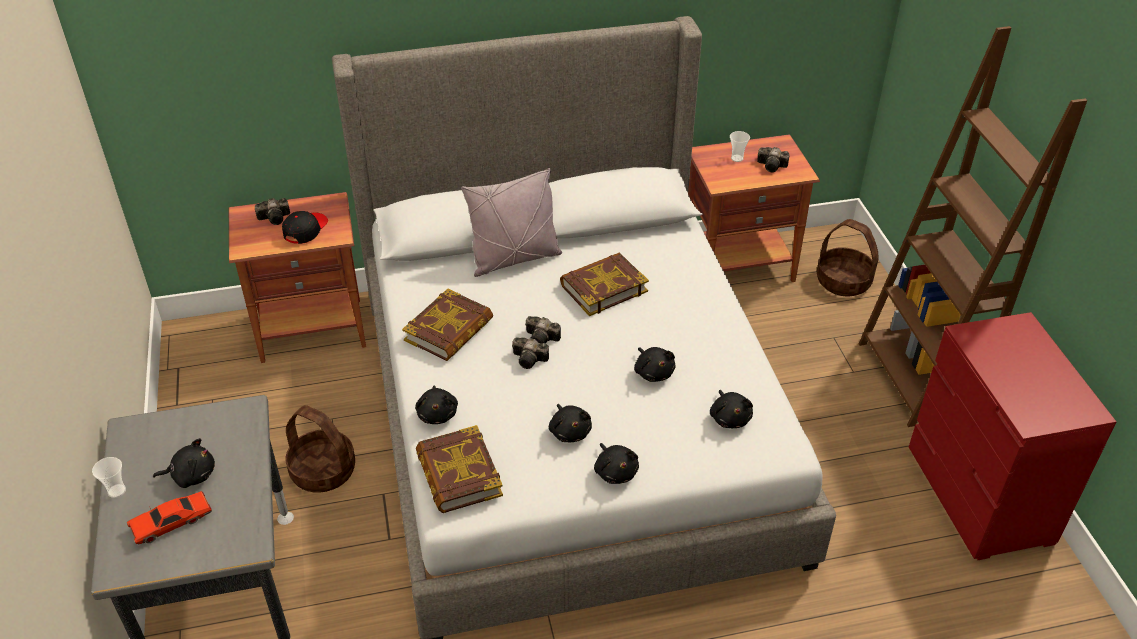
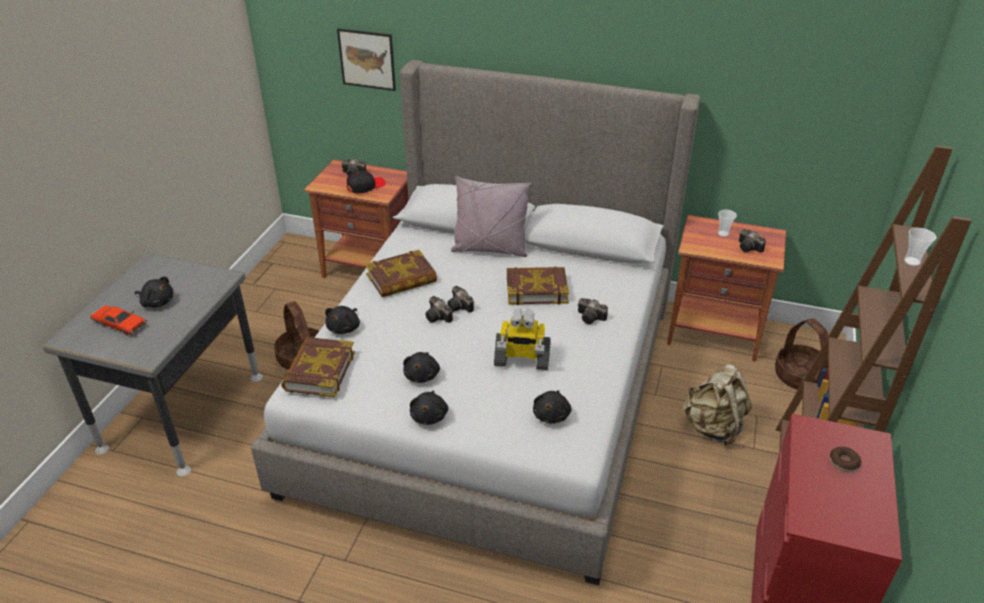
camera: 30 degrees right, 5 degrees down
cup [92,457,126,498] -> cup moved to [904,228,937,266]
red toy car [127,491,212,544] -> red toy car turned 150 degrees counterclockwise [90,305,147,336]
black plush toy [634,347,675,382] -> toy robot [494,309,551,370]
none -> picture [337,28,396,91]
none -> camera [578,298,608,324]
none -> beige backpack [681,364,752,446]
none -> donut [830,447,861,472]

